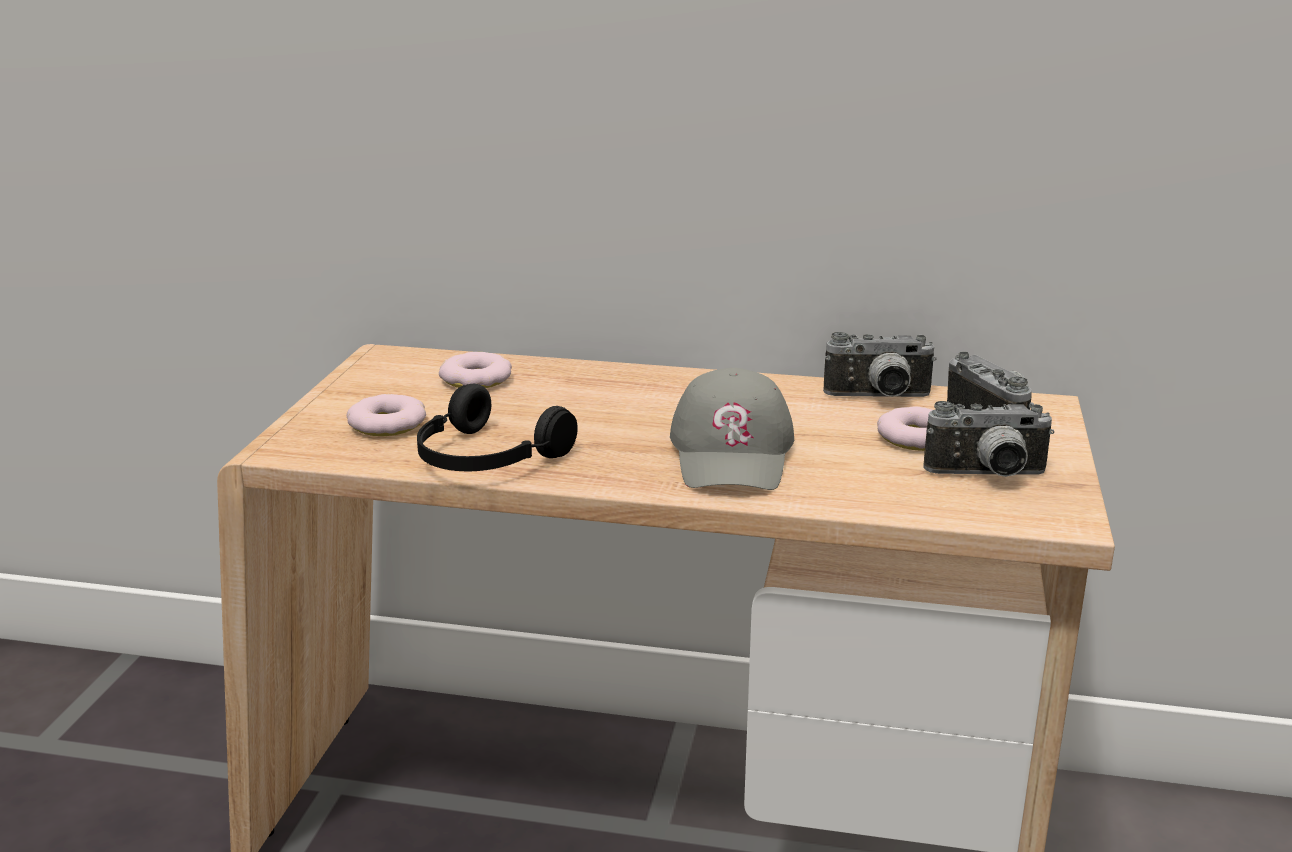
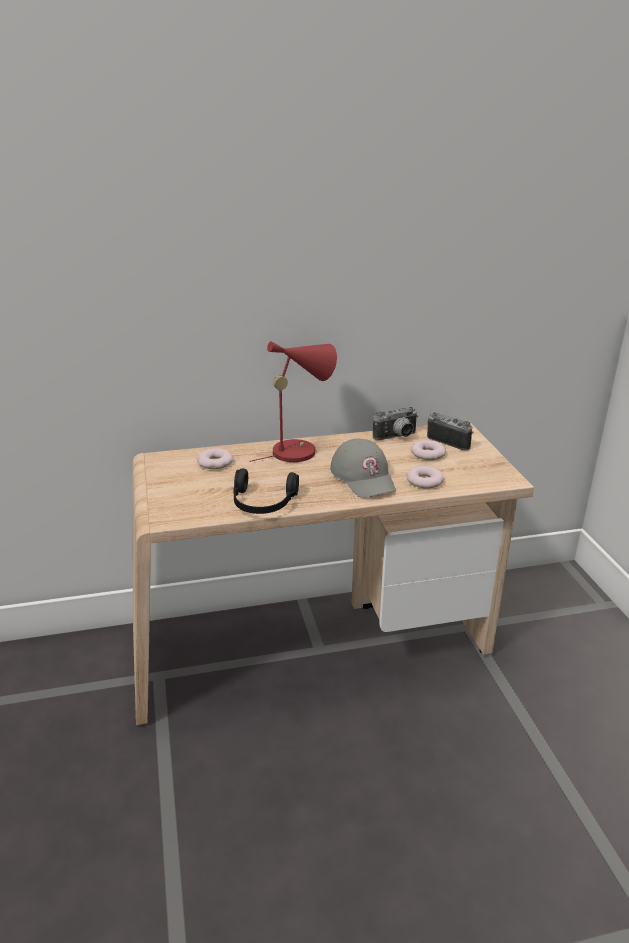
camera: 25 degrees left, 5 degrees up
donut [347,394,426,436] -> donut moved to [406,466,444,488]
camera [923,401,1054,477] -> none
none -> red table lamp [249,341,337,462]

